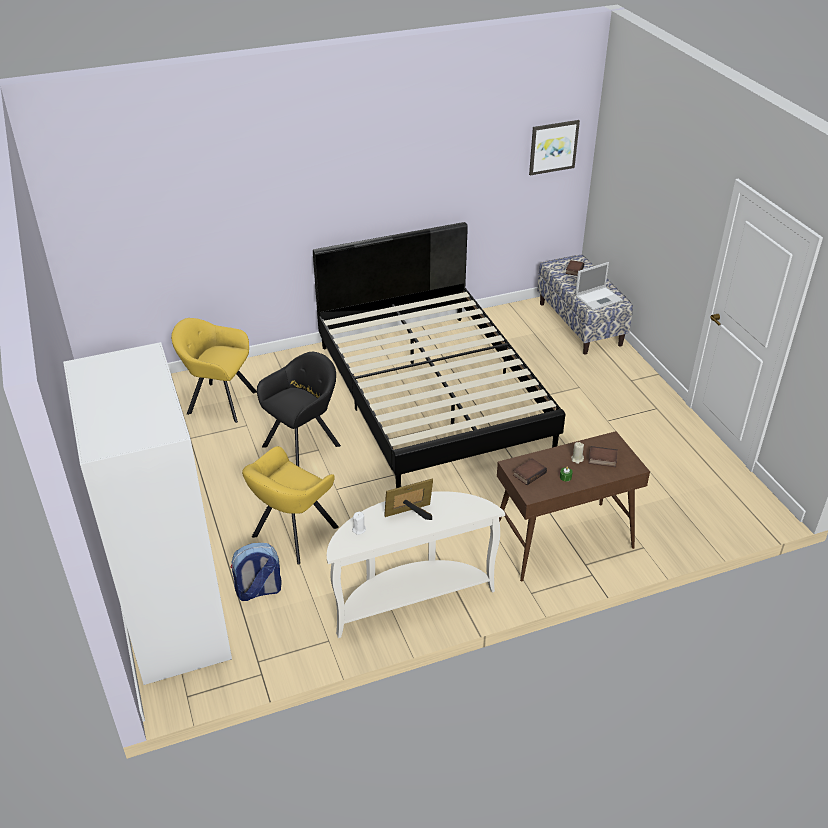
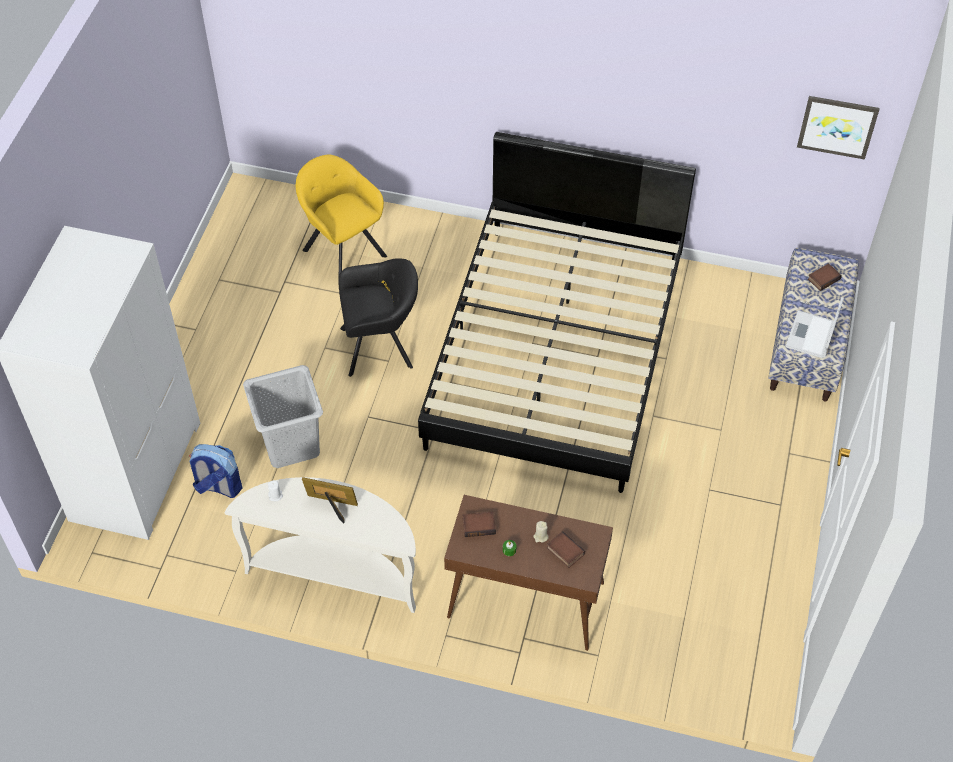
camera: 35 degrees right, 15 degrees up
yellow armchair [242,446,339,565] -> grey laundry basket [243,365,323,468]
laptop [575,262,623,311] -> laptop turned 105 degrees clockwise [786,297,844,358]

